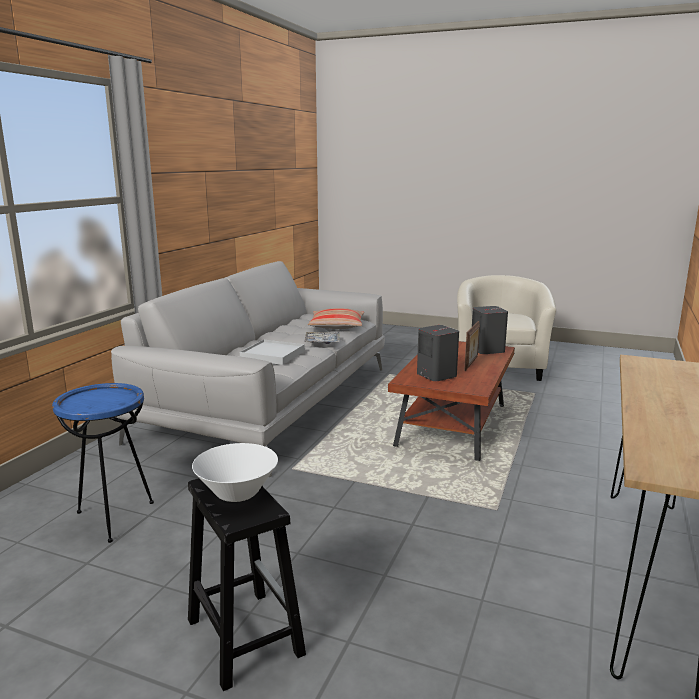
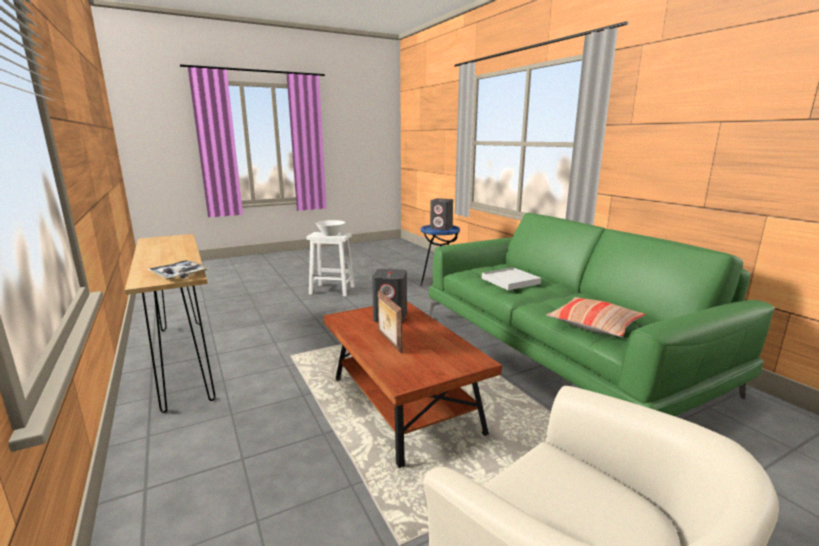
camera: 130 degrees right, 0 degrees up
grey sofa [111,261,385,477] -> green sofa [429,213,775,416]
black stool [188,478,306,691] -> white stool [307,232,355,297]
tray [305,332,339,344] -> tray moved to [147,260,209,279]
grey speaker [472,306,508,354] -> grey speaker moved to [430,198,453,230]

